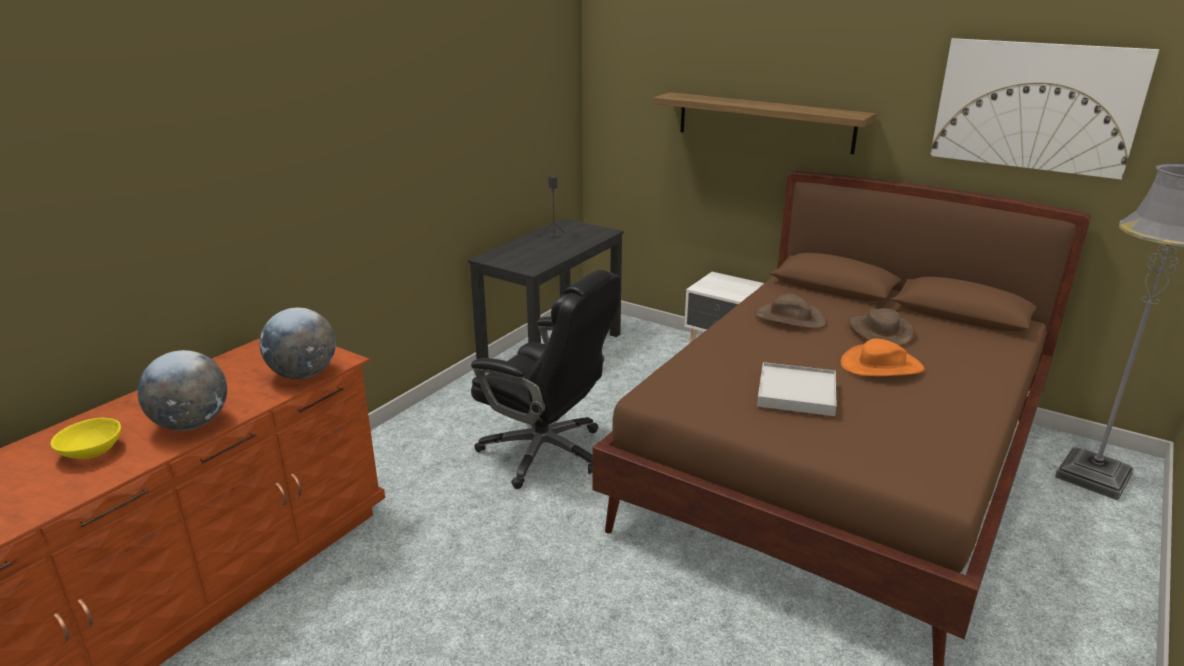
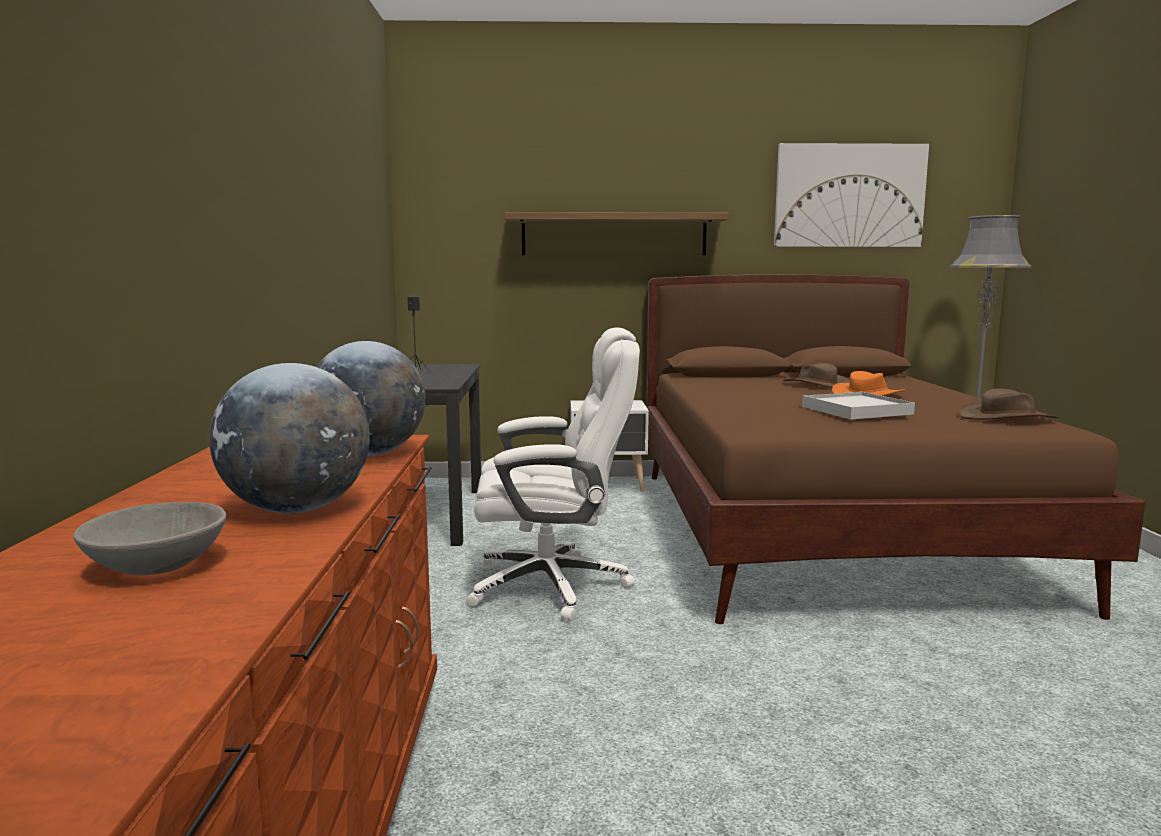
camera: 35 degrees left, 15 degrees down
yellow bowl [50,418,121,459] -> grey bowl [73,502,226,575]
black office chair [471,270,621,489] -> white office chair [466,328,640,621]
brown hat [754,294,827,329] -> brown hat moved to [958,389,1058,419]

